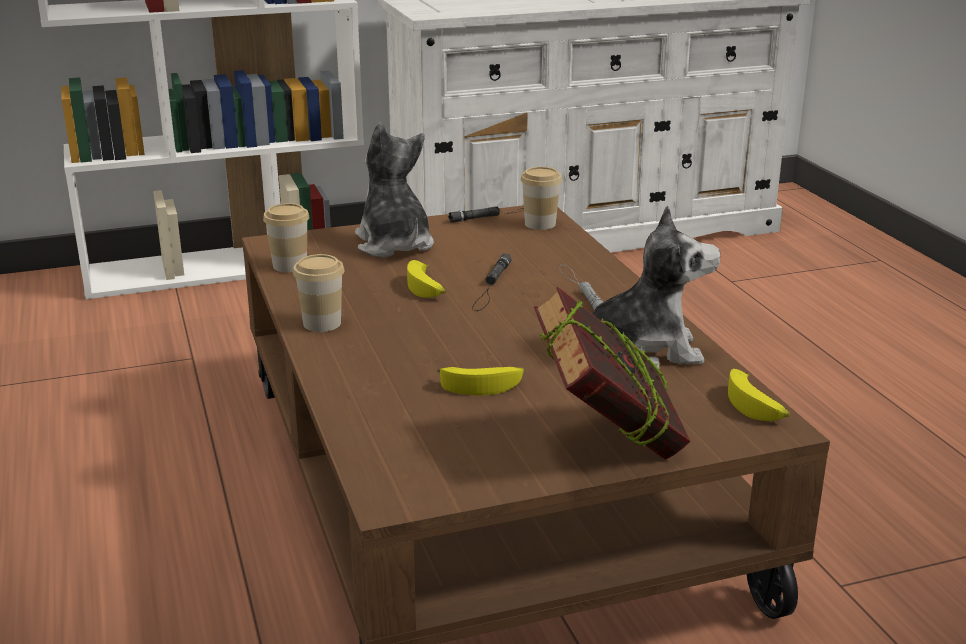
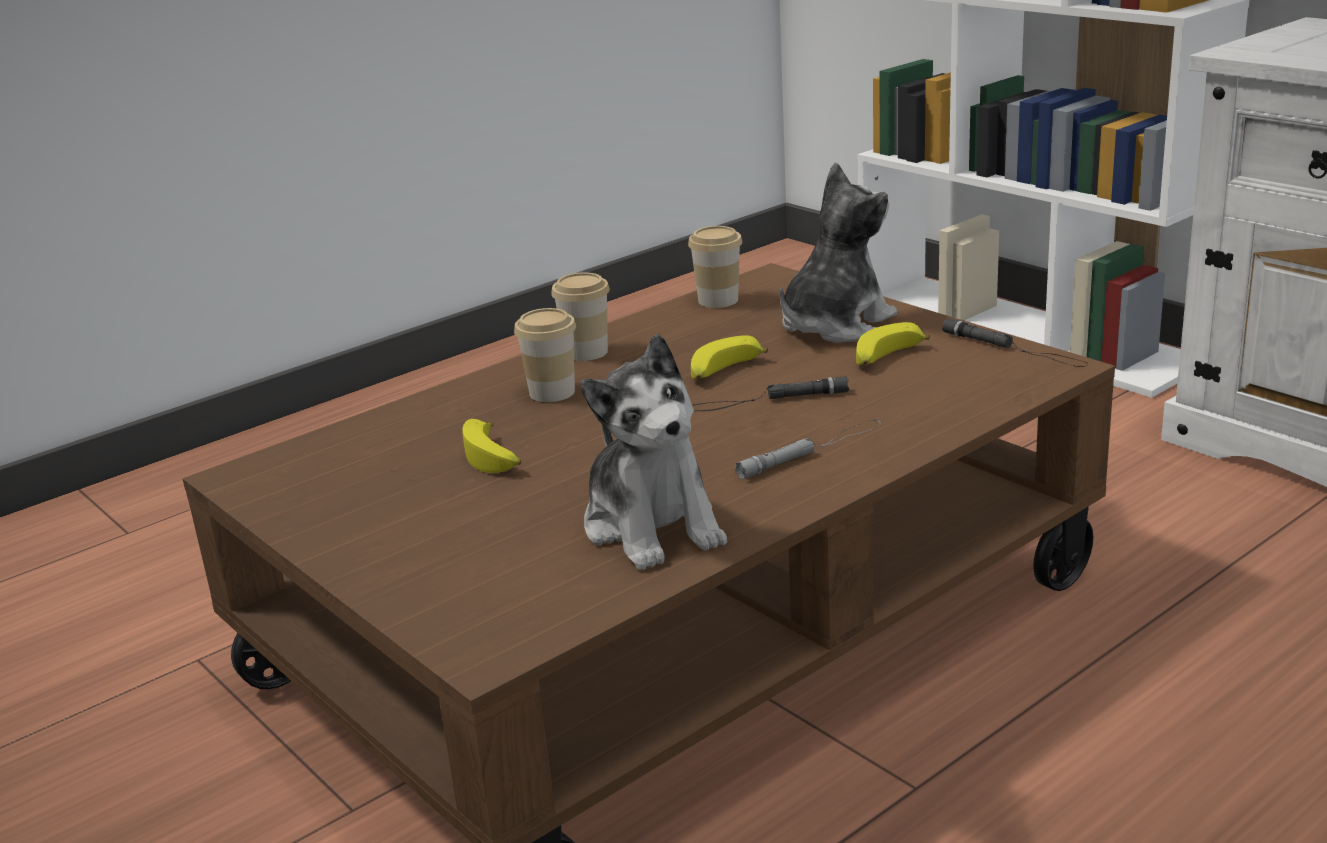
camera: 70 degrees right, 0 degrees up
cup [520,167,562,230] -> cup moved to [514,308,576,402]
book [534,287,690,460] -> none
banana [728,369,790,421] -> banana moved to [856,322,930,365]

